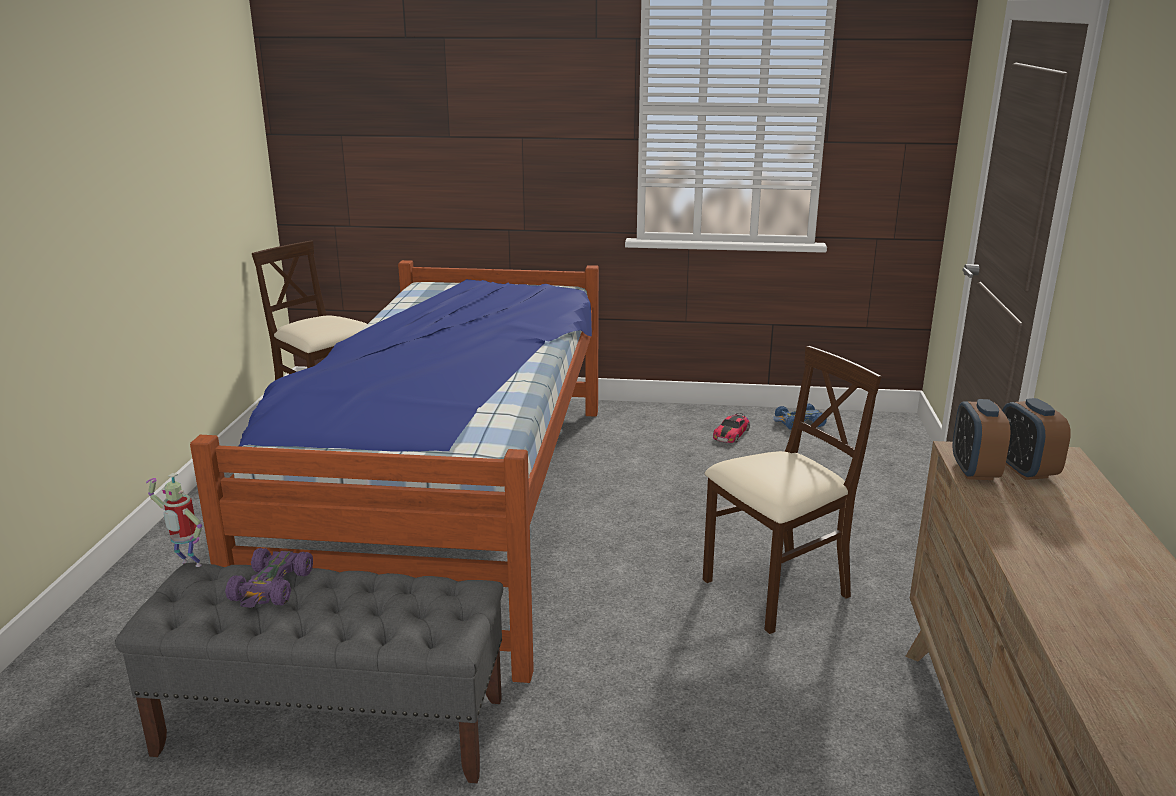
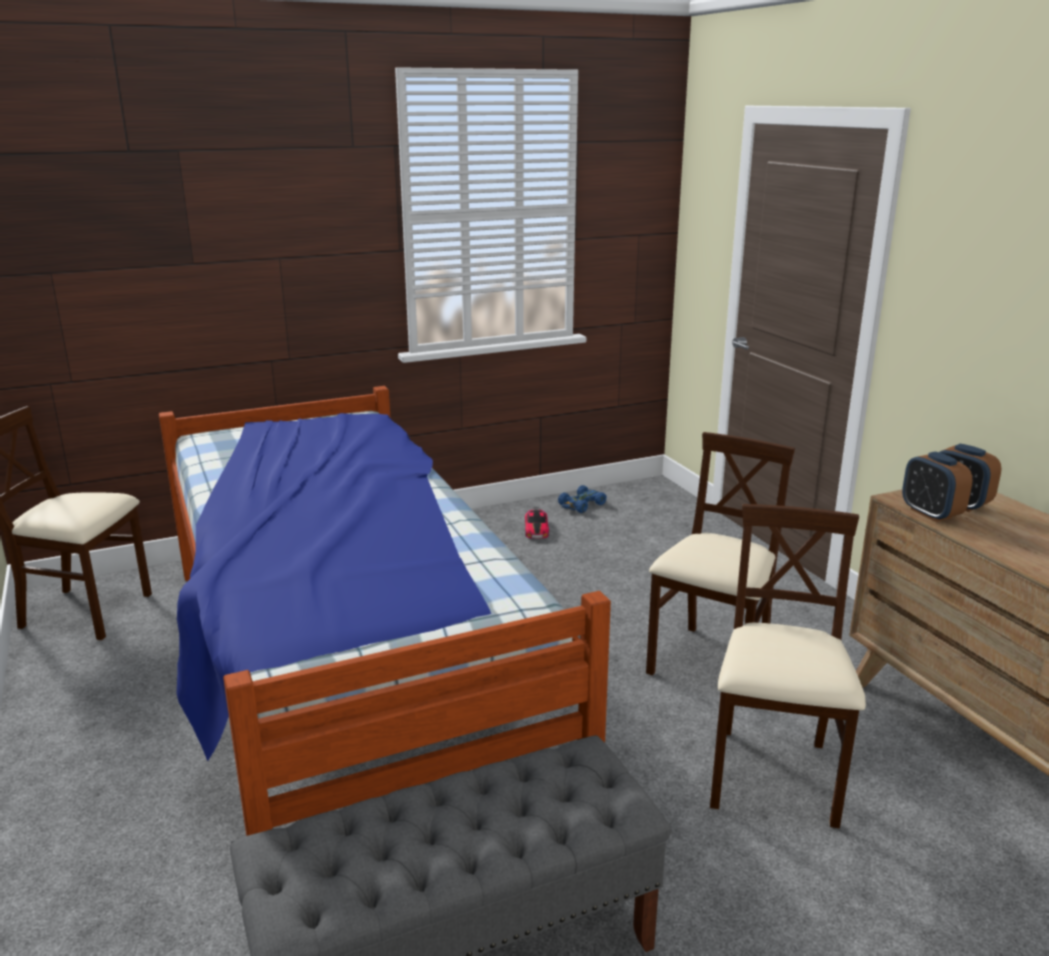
camera: 30 degrees left, 0 degrees up
toy robot [146,473,202,567] -> none
purple toy car [225,548,313,608] -> none
none -> beige chair [710,504,866,829]

